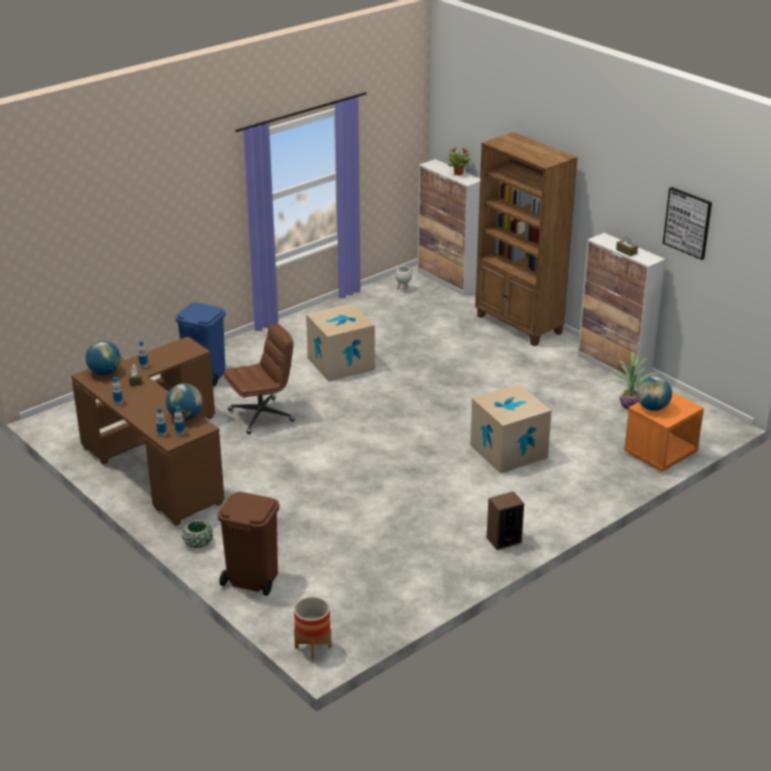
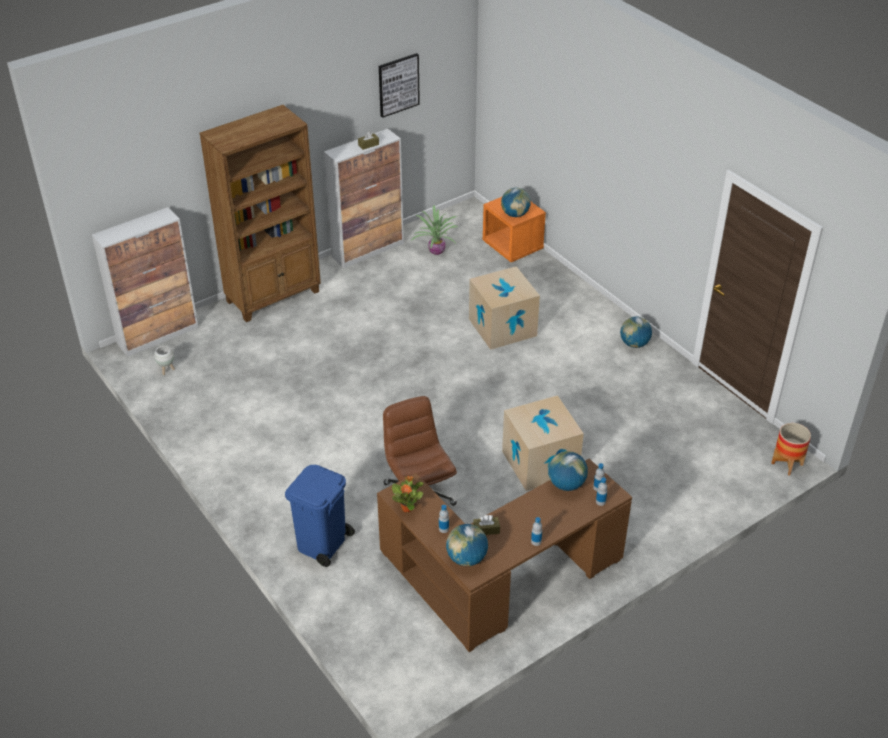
camera: 85 degrees left, 10 degrees up
green planter [182,520,213,548] -> none
brown trash can [218,492,279,596] -> none
cardboard box [306,303,375,382] -> cardboard box moved to [502,395,584,491]
potted plant [448,147,471,175] -> potted plant moved to [392,476,424,512]
speaker [487,491,524,550] -> globe [620,317,652,348]

